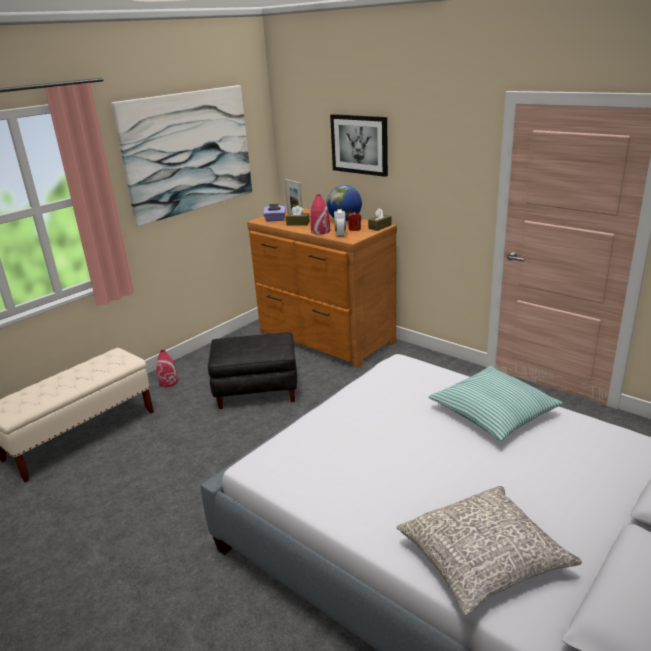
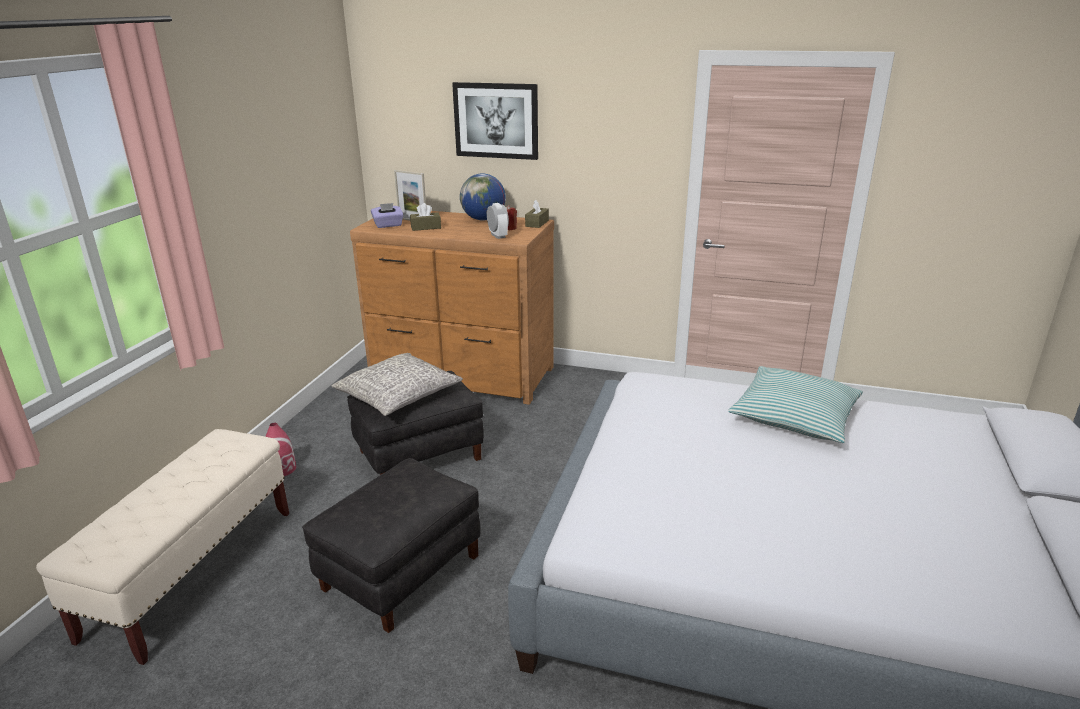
camera: 25 degrees left, 0 degrees up
picture [111,85,252,226] -> none
red vase [310,195,330,234] -> none
grey pillow [396,486,582,616] -> grey pillow moved to [332,353,463,416]
none -> black ottoman [302,458,481,633]

